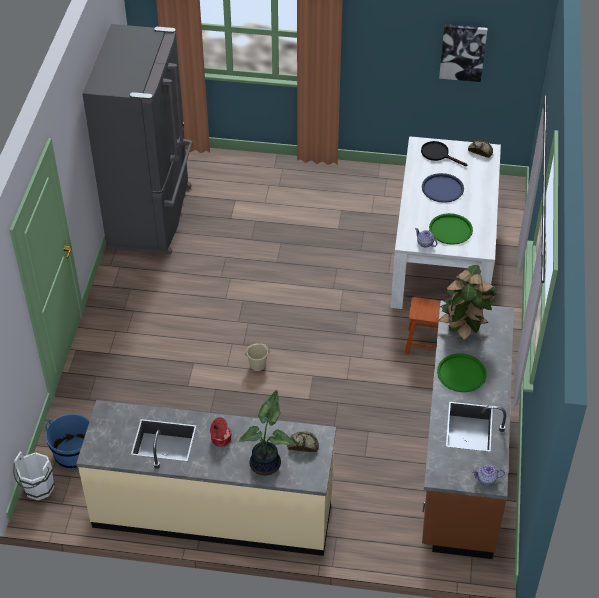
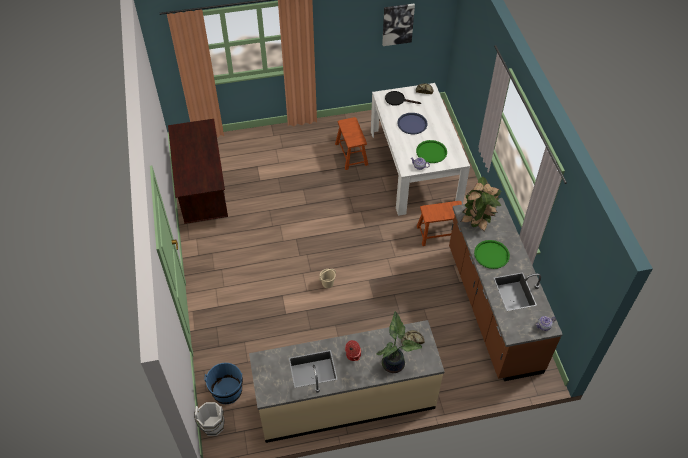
camera: 20 degrees left, 5 degrees up
grey fridge [82,24,193,255] -> brown desk [168,119,228,224]
none -> brown stool [335,117,368,170]

